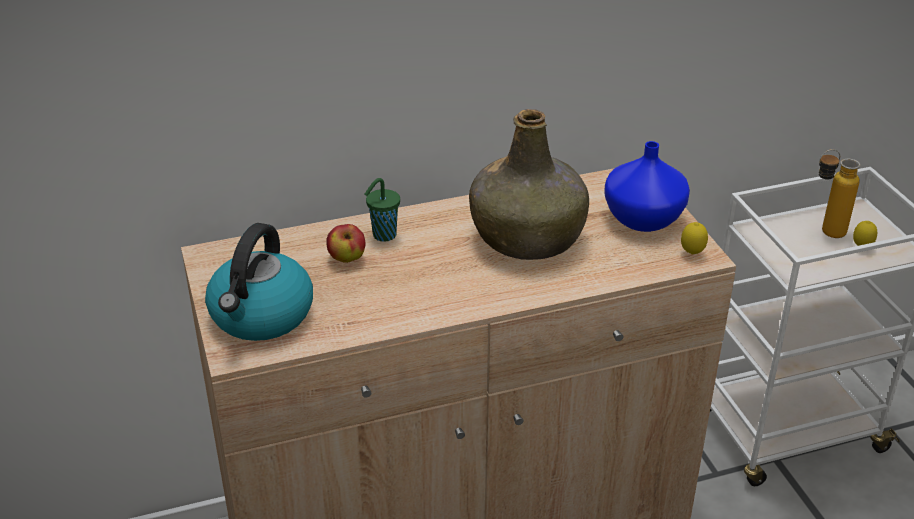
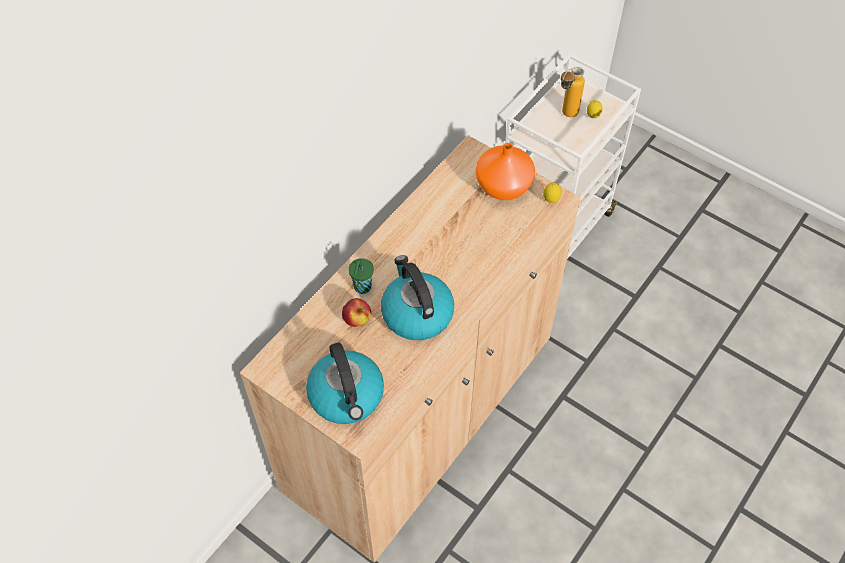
camera: 35 degrees left, 20 degrees up
green bottle [469,109,589,260] -> none
blue vase [604,141,690,232] -> orange vase [476,143,535,200]
none -> kettle [381,255,454,340]

